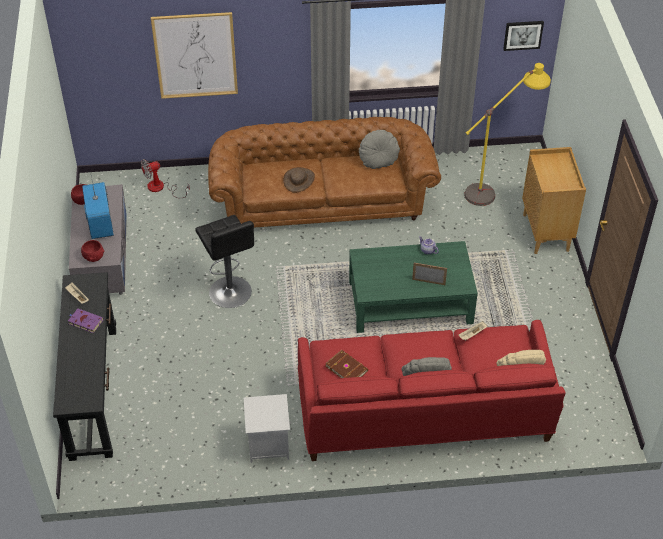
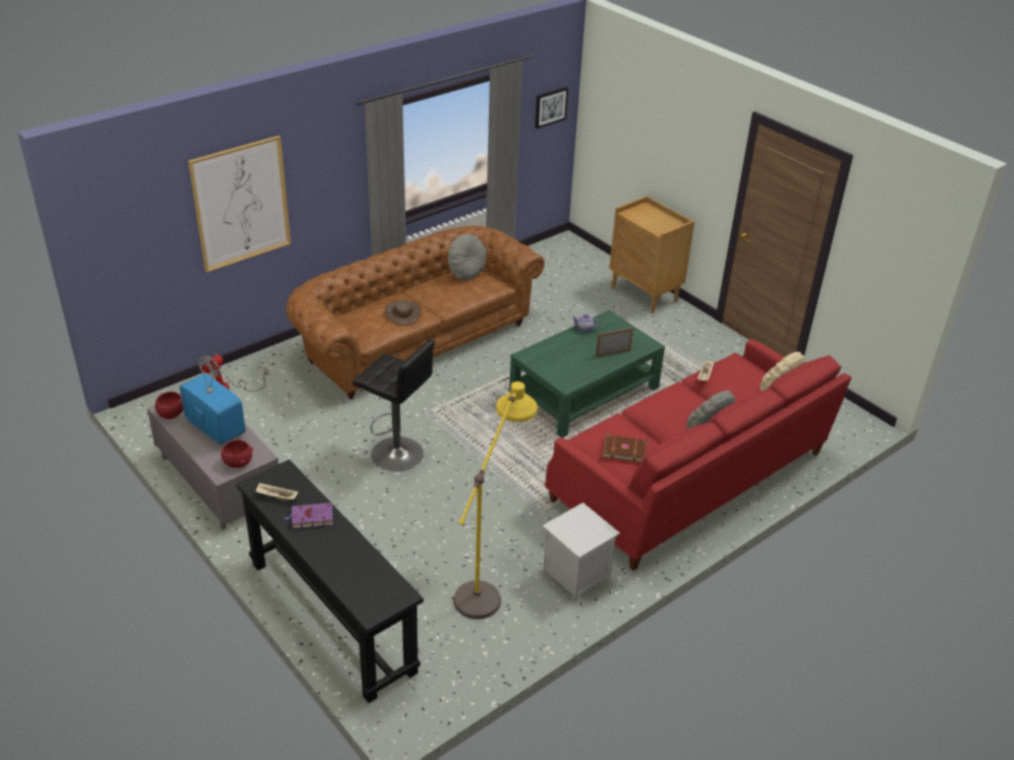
camera: 35 degrees left, 10 degrees down
yellow floor lamp [464,63,551,206] -> yellow floor lamp moved to [454,381,537,619]

